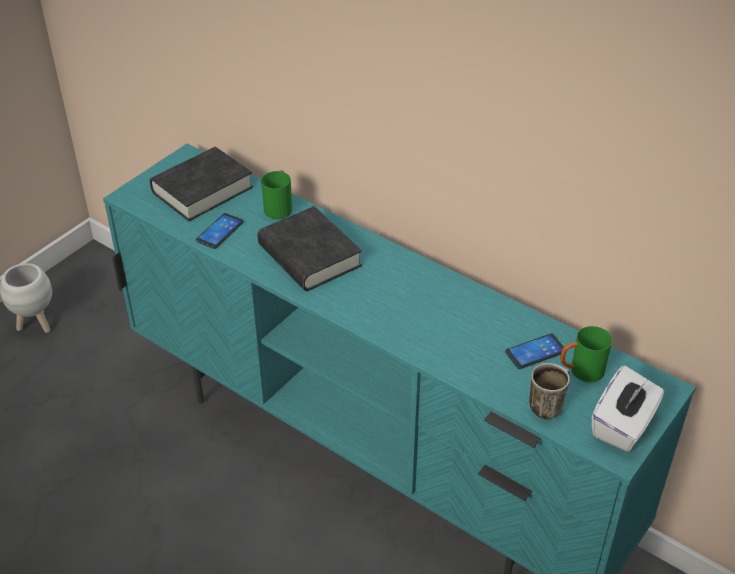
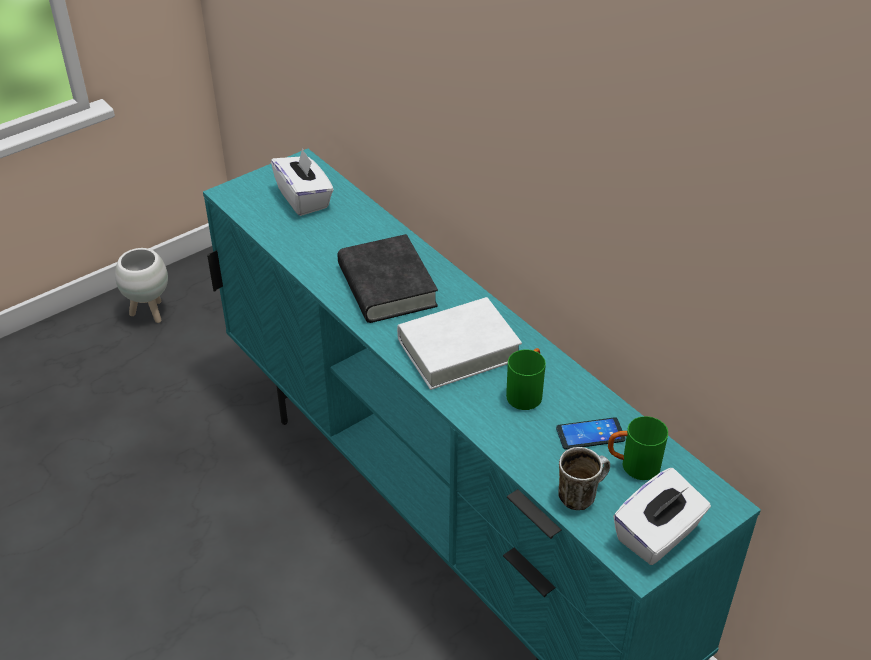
camera: 15 degrees right, 0 degrees up
black book [149,147,253,221] -> white tissue box [271,147,334,216]
phone [196,213,244,249] -> none
green mug [261,170,292,219] -> green mug moved to [506,348,546,410]
none -> white book [397,297,522,390]

